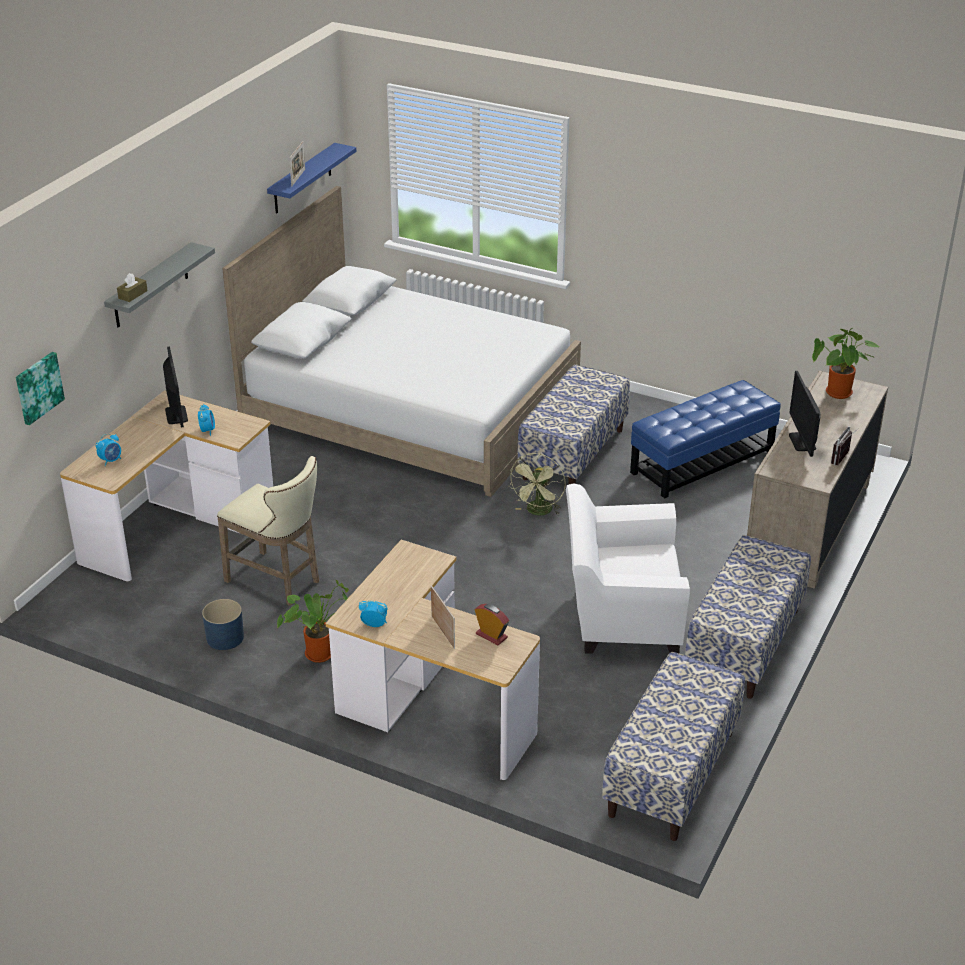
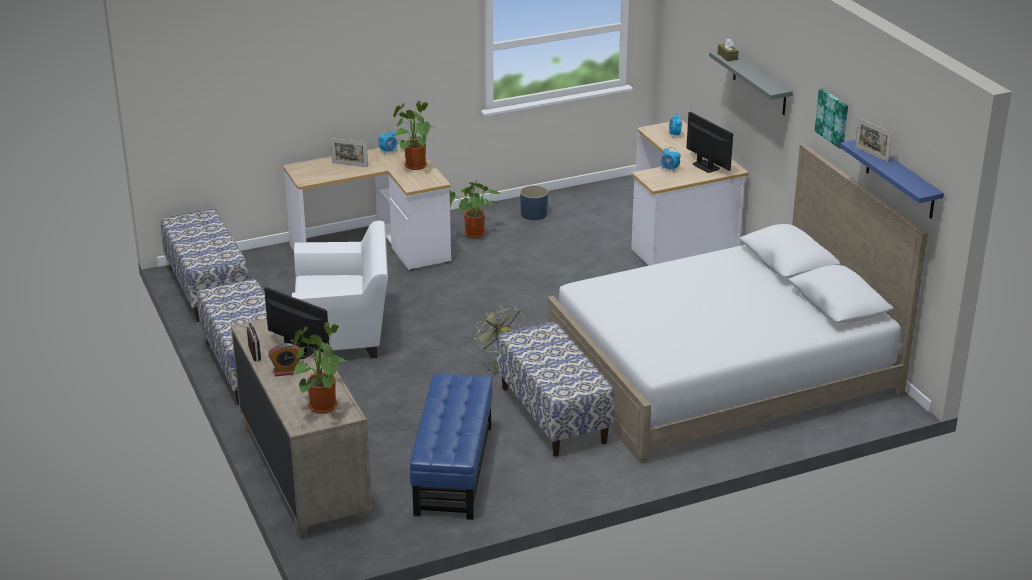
camera: 130 degrees right, 5 degrees down
picture [16,352,65,425] -> picture moved to [815,89,848,149]
monitor [163,347,188,428] -> monitor turned 150 degrees counterclockwise [686,112,733,173]
beige stool [217,456,319,606] -> none
alarm clock [474,604,509,645] -> alarm clock moved to [268,343,301,377]
white armchair [566,483,690,654] -> white armchair turned 45 degrees clockwise [292,220,388,358]
none -> potted plant [393,101,435,170]

